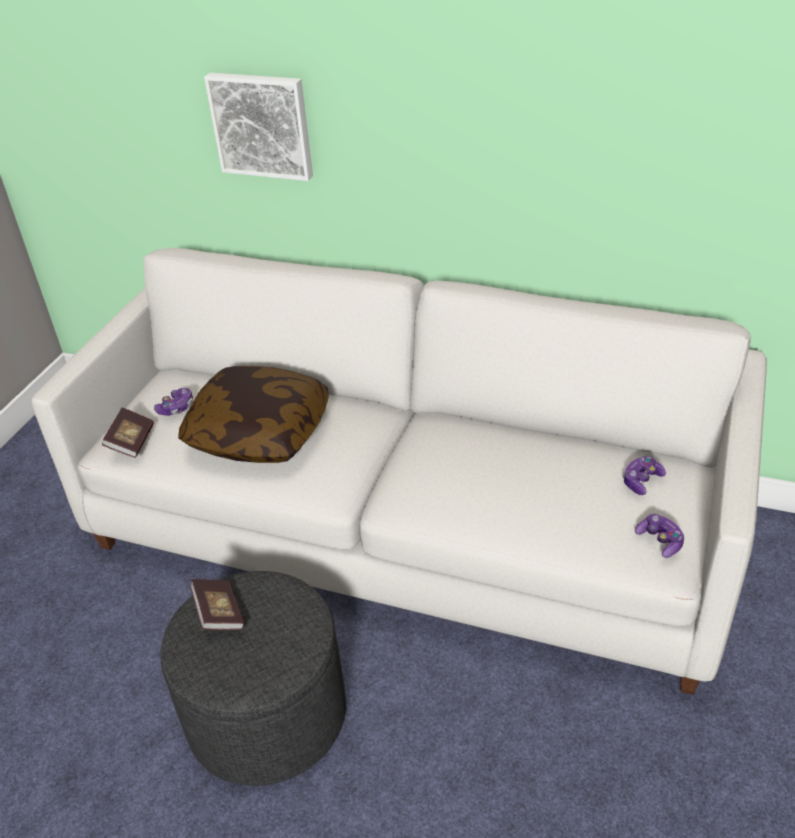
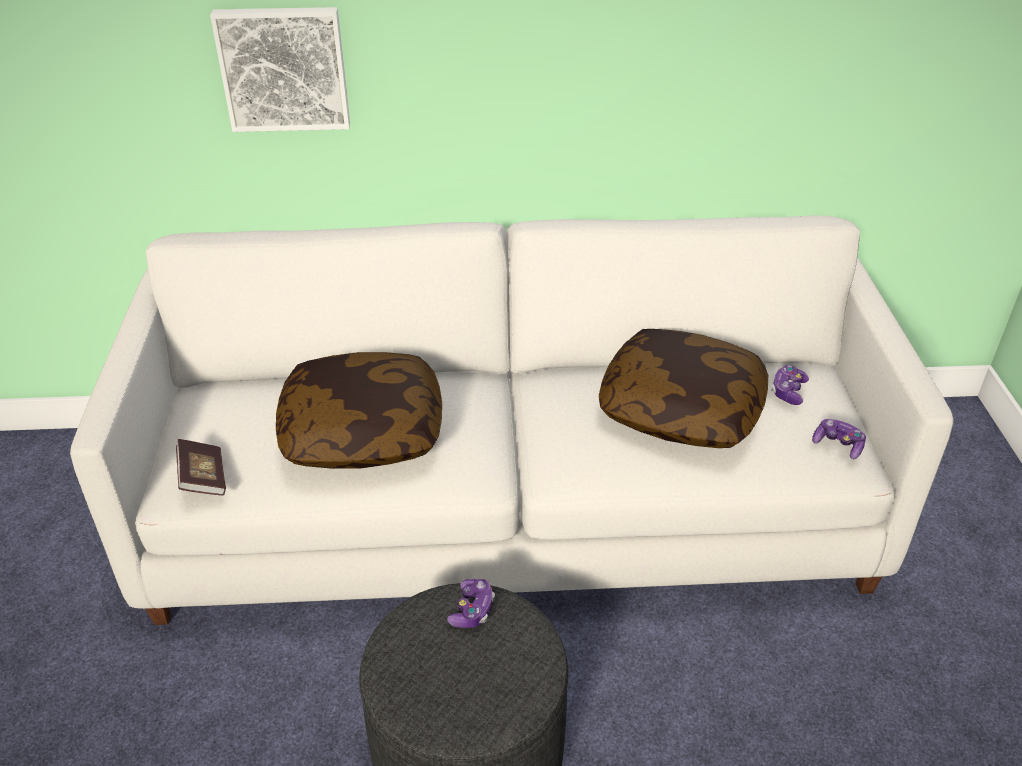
camera: 25 degrees left, 0 degrees up
game controller [154,388,193,416] -> game controller moved to [447,579,495,628]
book [190,579,244,630] -> none
none -> pillow [599,329,768,448]

